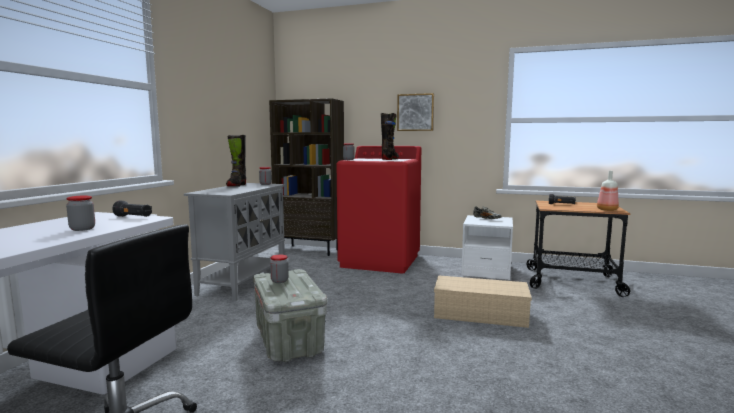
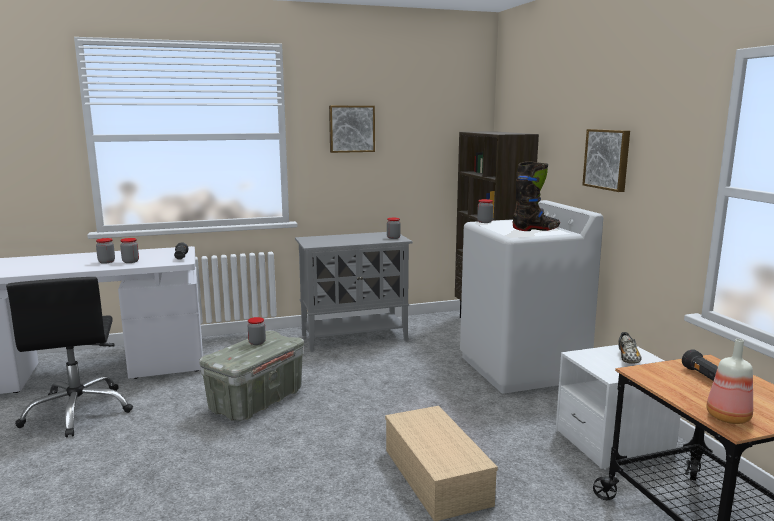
camera: 55 degrees right, 5 degrees up
black boot [226,135,246,186] -> none
red washing machine [337,146,421,273] -> white washing machine [460,200,603,393]
none -> jar [96,238,115,264]
none -> picture [329,106,375,153]

